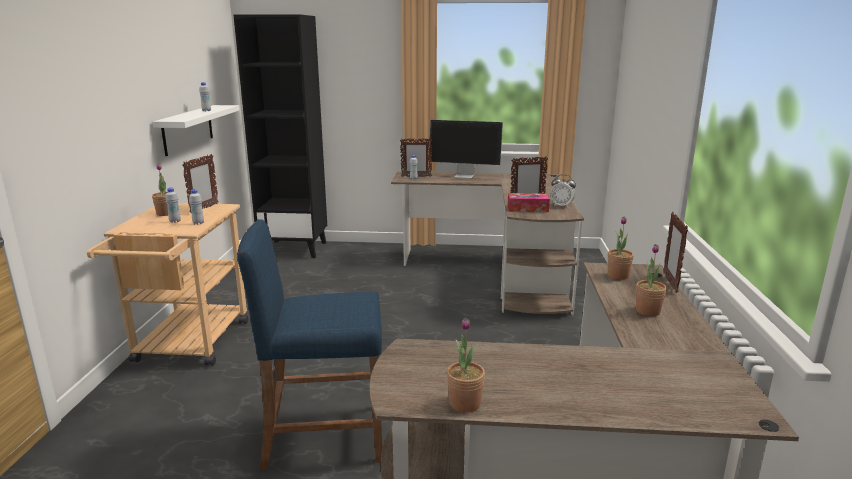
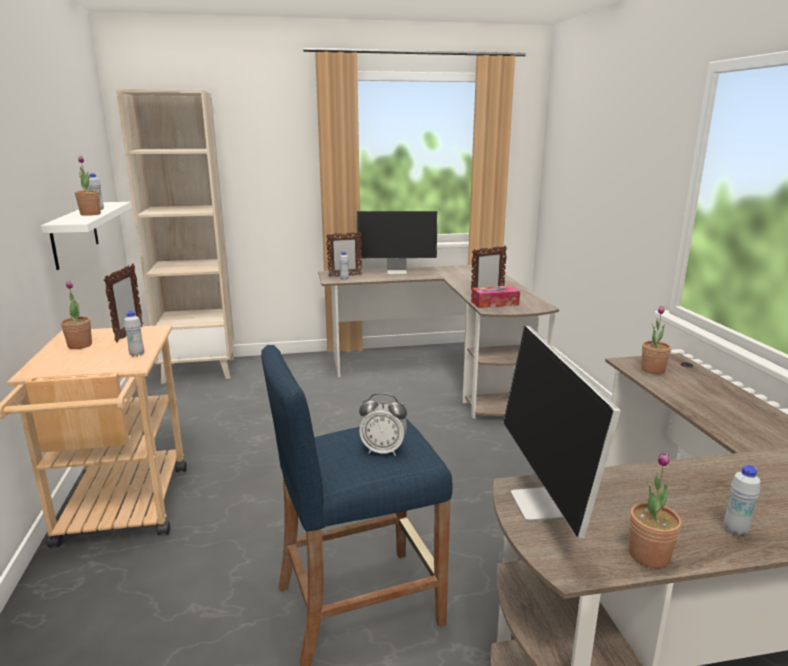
camera: 15 degrees left, 0 degrees up
white bottle [165,188,181,223] -> white bottle moved to [724,465,760,536]
black bookcase [233,14,327,258] -> beige bookcase [116,89,234,384]
alarm clock [551,174,576,208] -> alarm clock moved to [359,393,407,456]
potted plant [636,244,667,316] -> potted plant moved to [75,156,101,216]
picture frame [663,212,688,293] -> none
none -> monitor [503,326,621,538]

